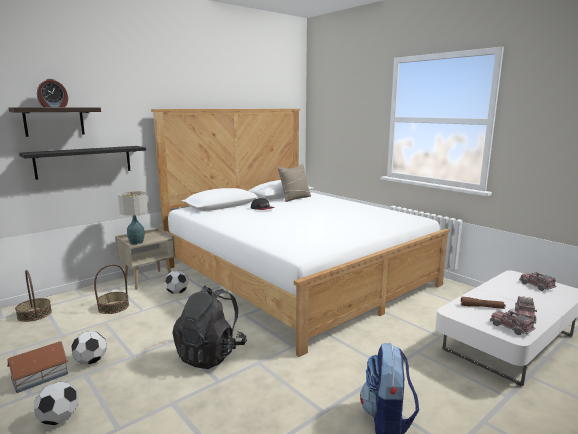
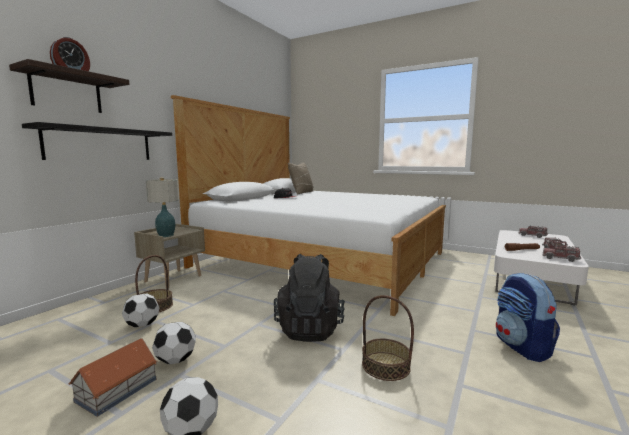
camera: 20 degrees left, 5 degrees down
basket [15,270,52,322] -> basket moved to [362,295,414,381]
football [164,271,189,294] -> football moved to [122,293,159,328]

